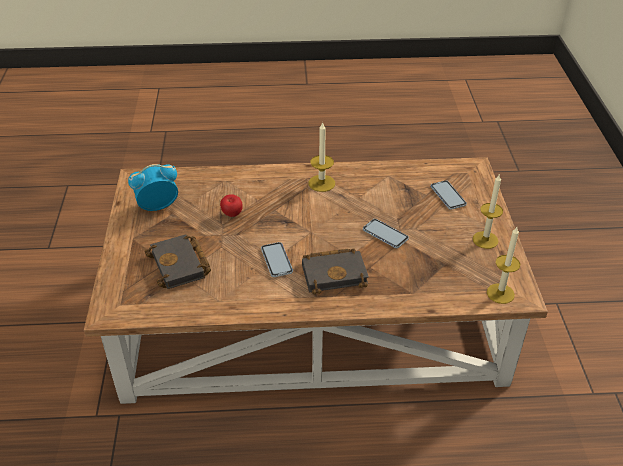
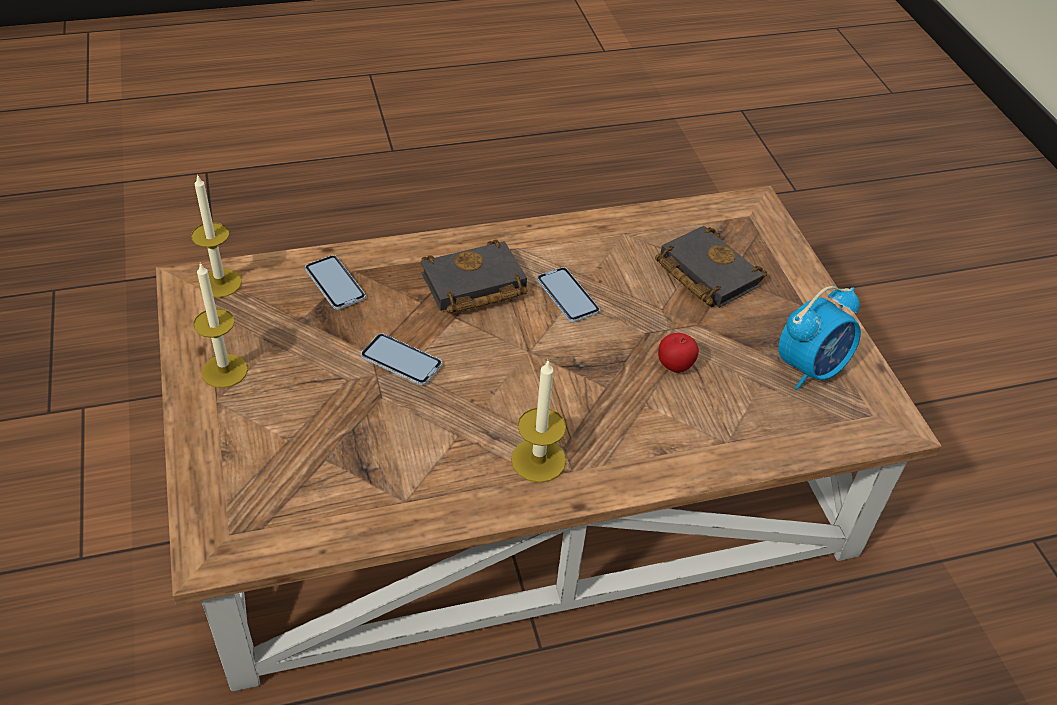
camera: 165 degrees right, 5 degrees up
phone [431,180,467,210] -> phone moved to [305,255,366,310]

